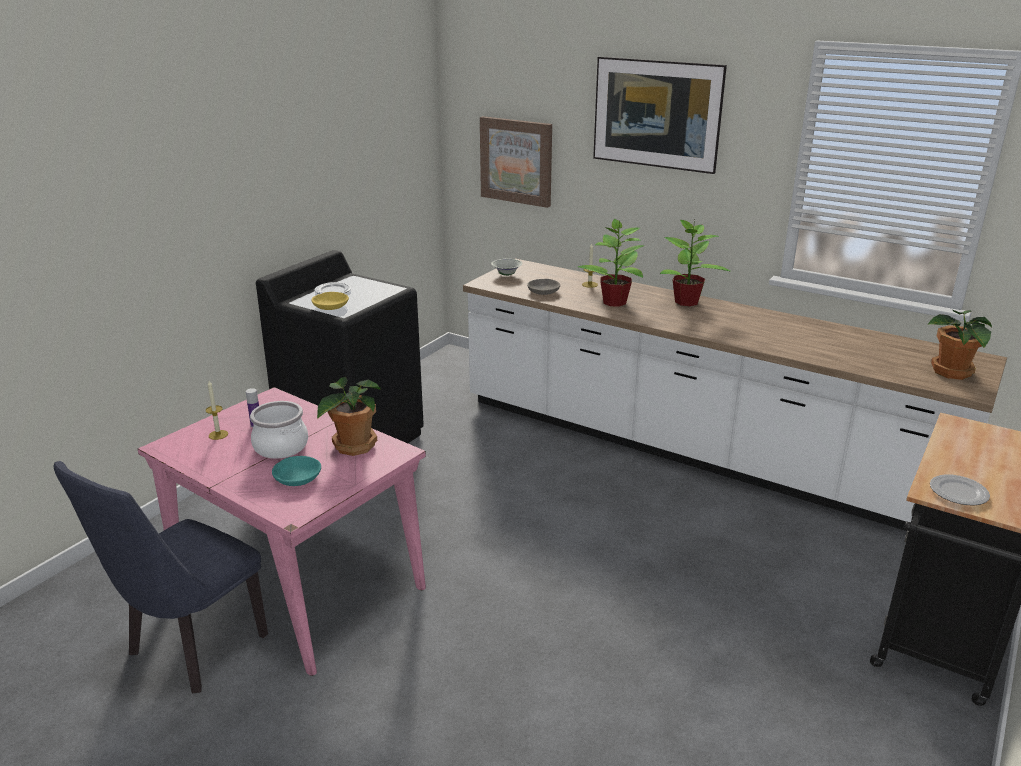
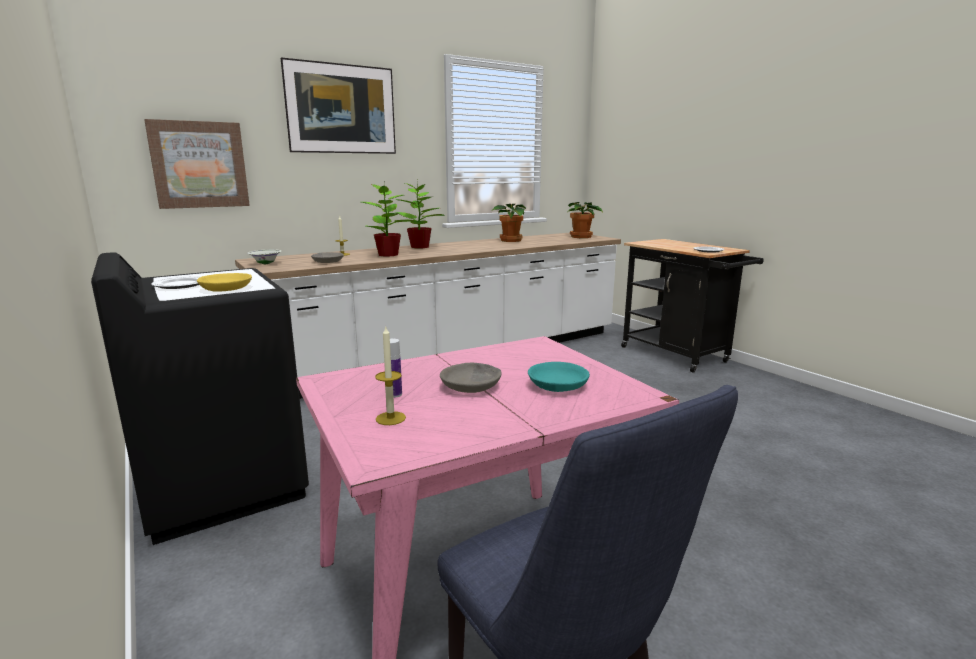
camera: 65 degrees left, 10 degrees down
cooking pot [250,401,308,459] -> grey bowl [440,363,502,393]
potted plant [317,377,381,456] -> potted plant moved to [492,204,526,242]

